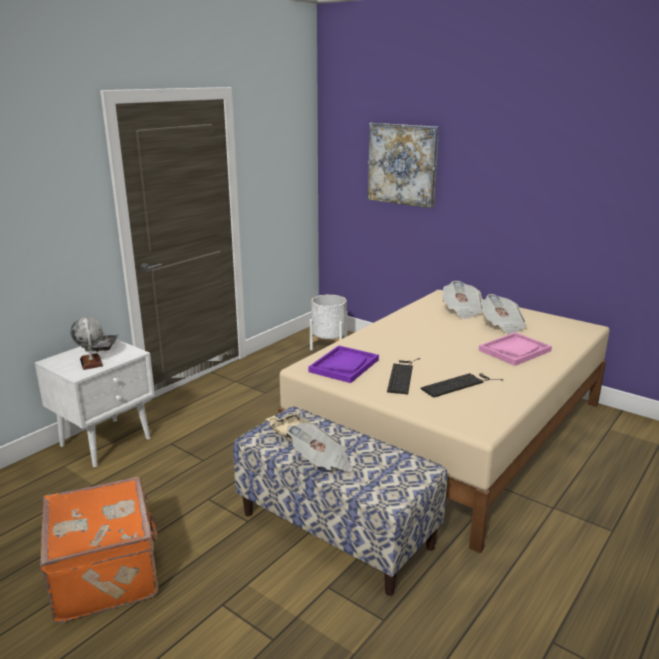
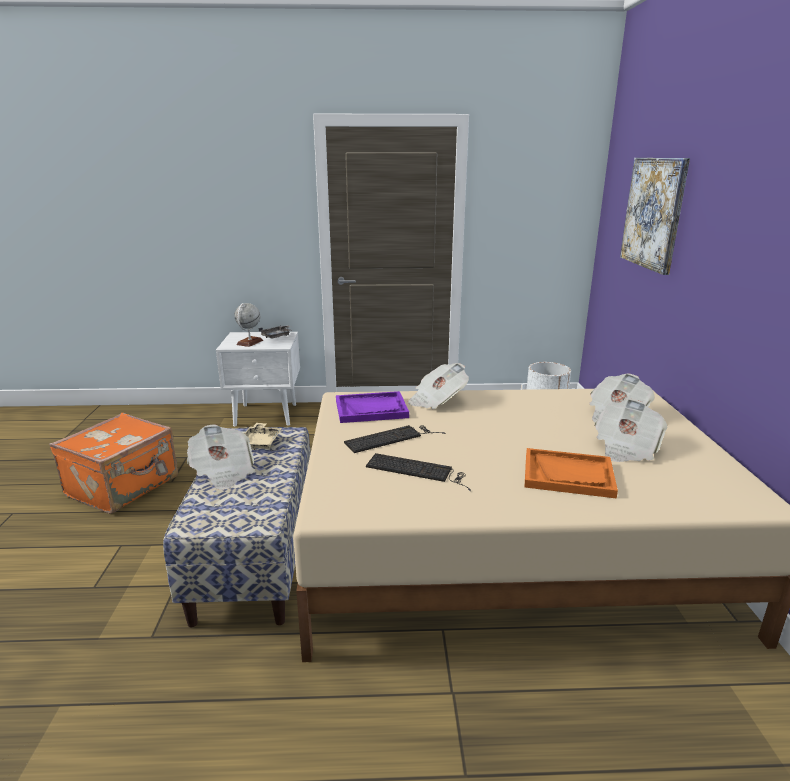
camera: 50 degrees right, 0 degrees up
pink tray [479,332,552,366] -> orange tray [524,448,618,498]
none -> newspaper [408,363,469,409]

